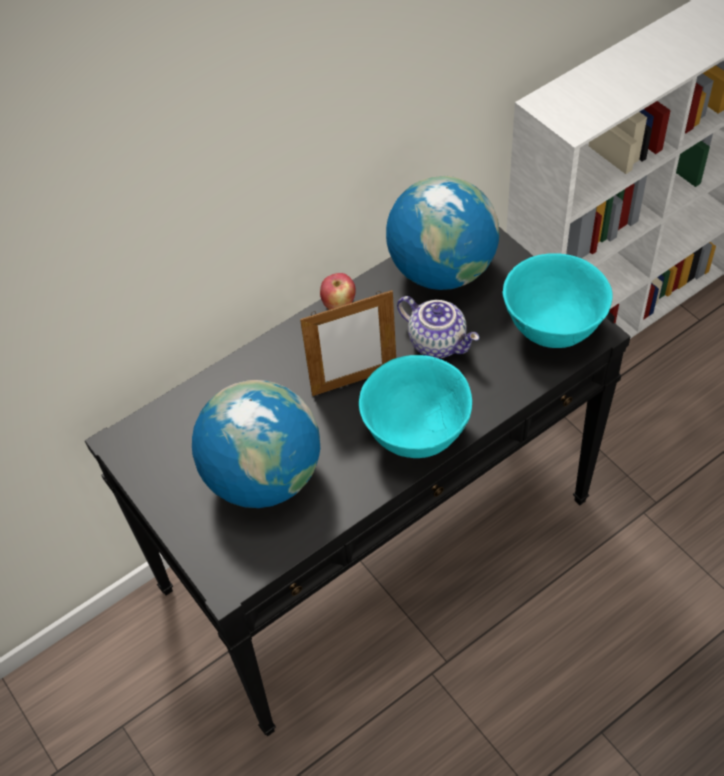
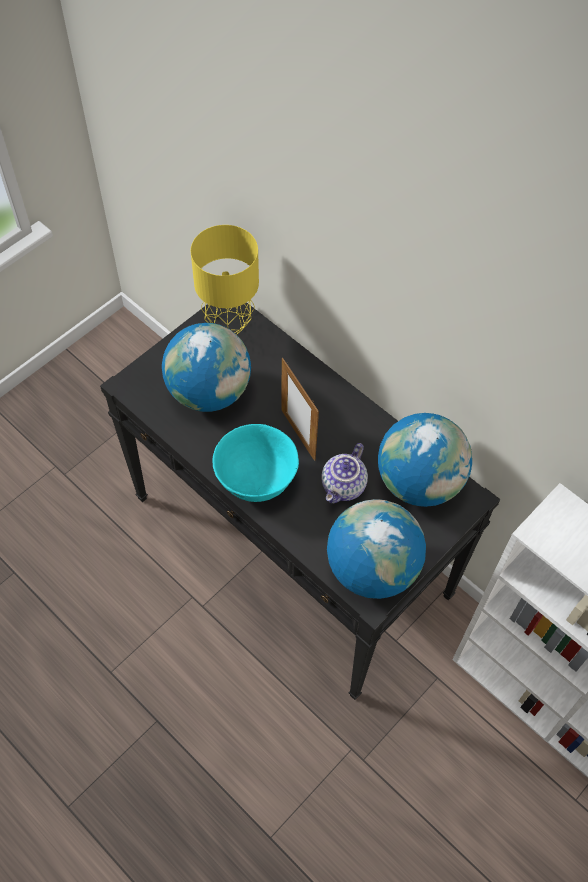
camera: 75 degrees right, 5 degrees up
apple [320,273,356,310] -> none
turquoise bowl [502,253,613,348] -> globe [327,499,426,599]
none -> yellow table lamp [191,225,259,335]

